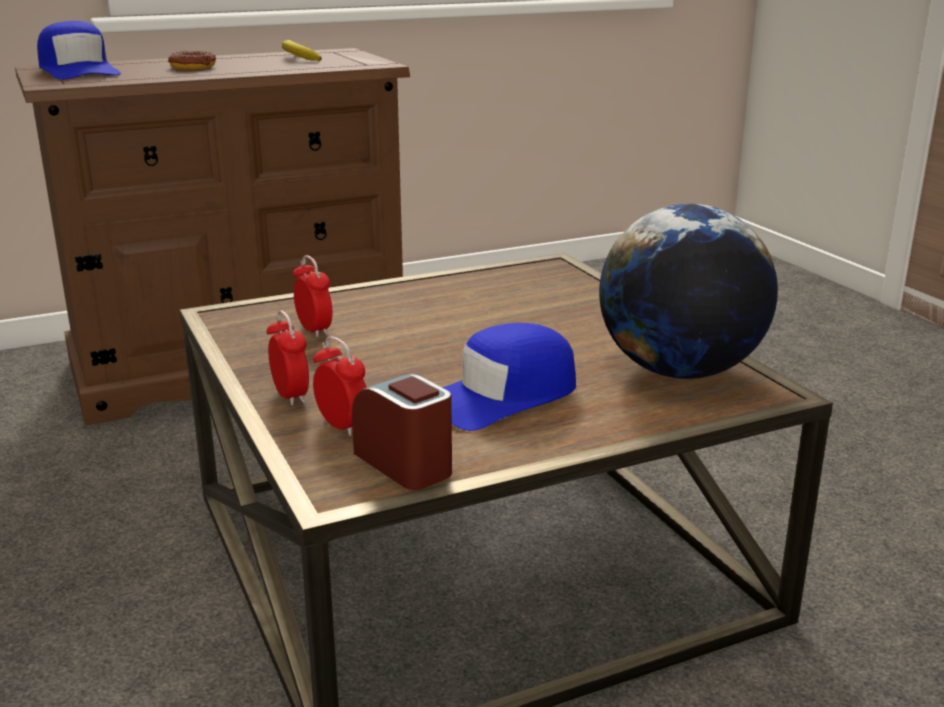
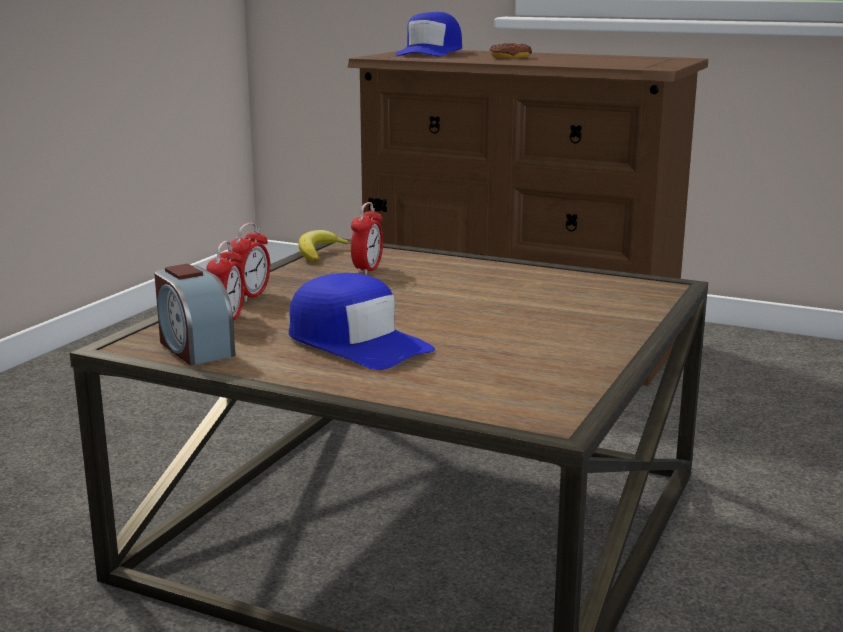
camera: 50 degrees right, 5 degrees down
banana [282,40,322,61] -> banana moved to [298,230,351,263]
alarm clock [352,374,452,490] -> alarm clock turned 135 degrees clockwise [154,264,235,366]
blue cap [442,323,576,431] -> blue cap turned 150 degrees counterclockwise [289,273,435,370]
globe [599,204,778,379] -> none

